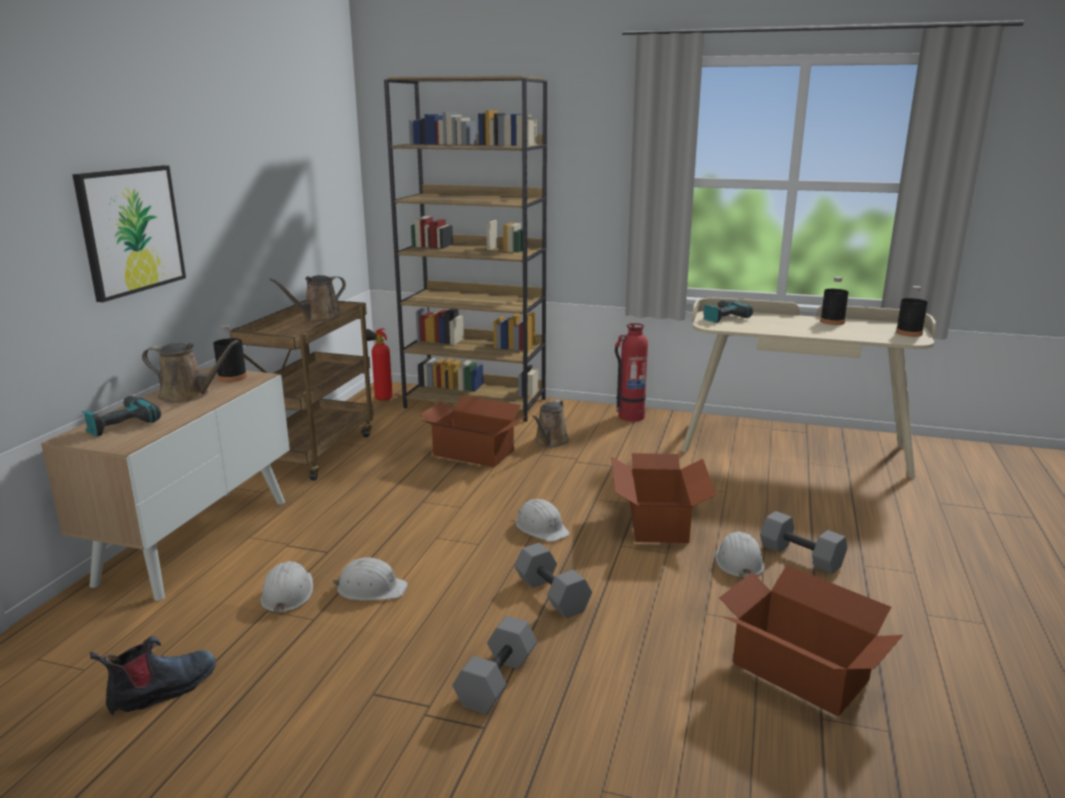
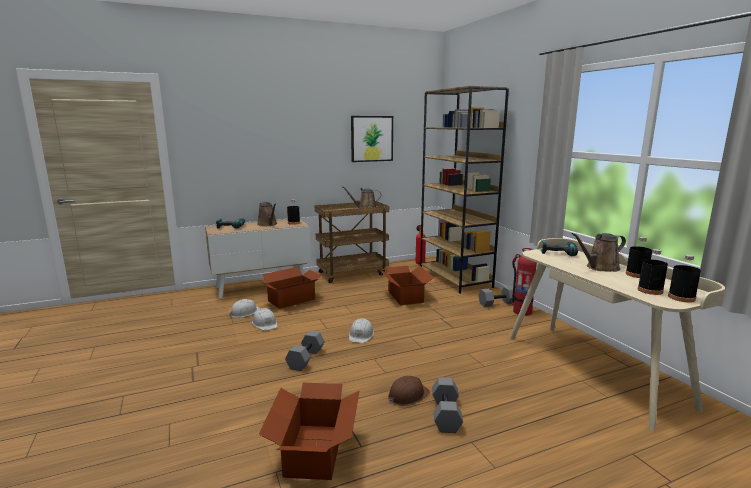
camera: 50 degrees right, 5 degrees down
picture [72,165,186,302] -> picture moved to [351,116,393,162]
boot [90,636,216,715] -> none
grey dumbbell [452,616,537,714] -> grey dumbbell moved to [479,286,513,307]
brown watering can [532,400,569,447] -> brown watering can moved to [572,233,626,272]
cardboard box [611,453,716,543] -> cardboard box moved to [260,267,321,309]
white hard hat [716,531,764,579] -> brown hard hat [388,376,430,406]
none -> black bottle [638,249,668,295]

